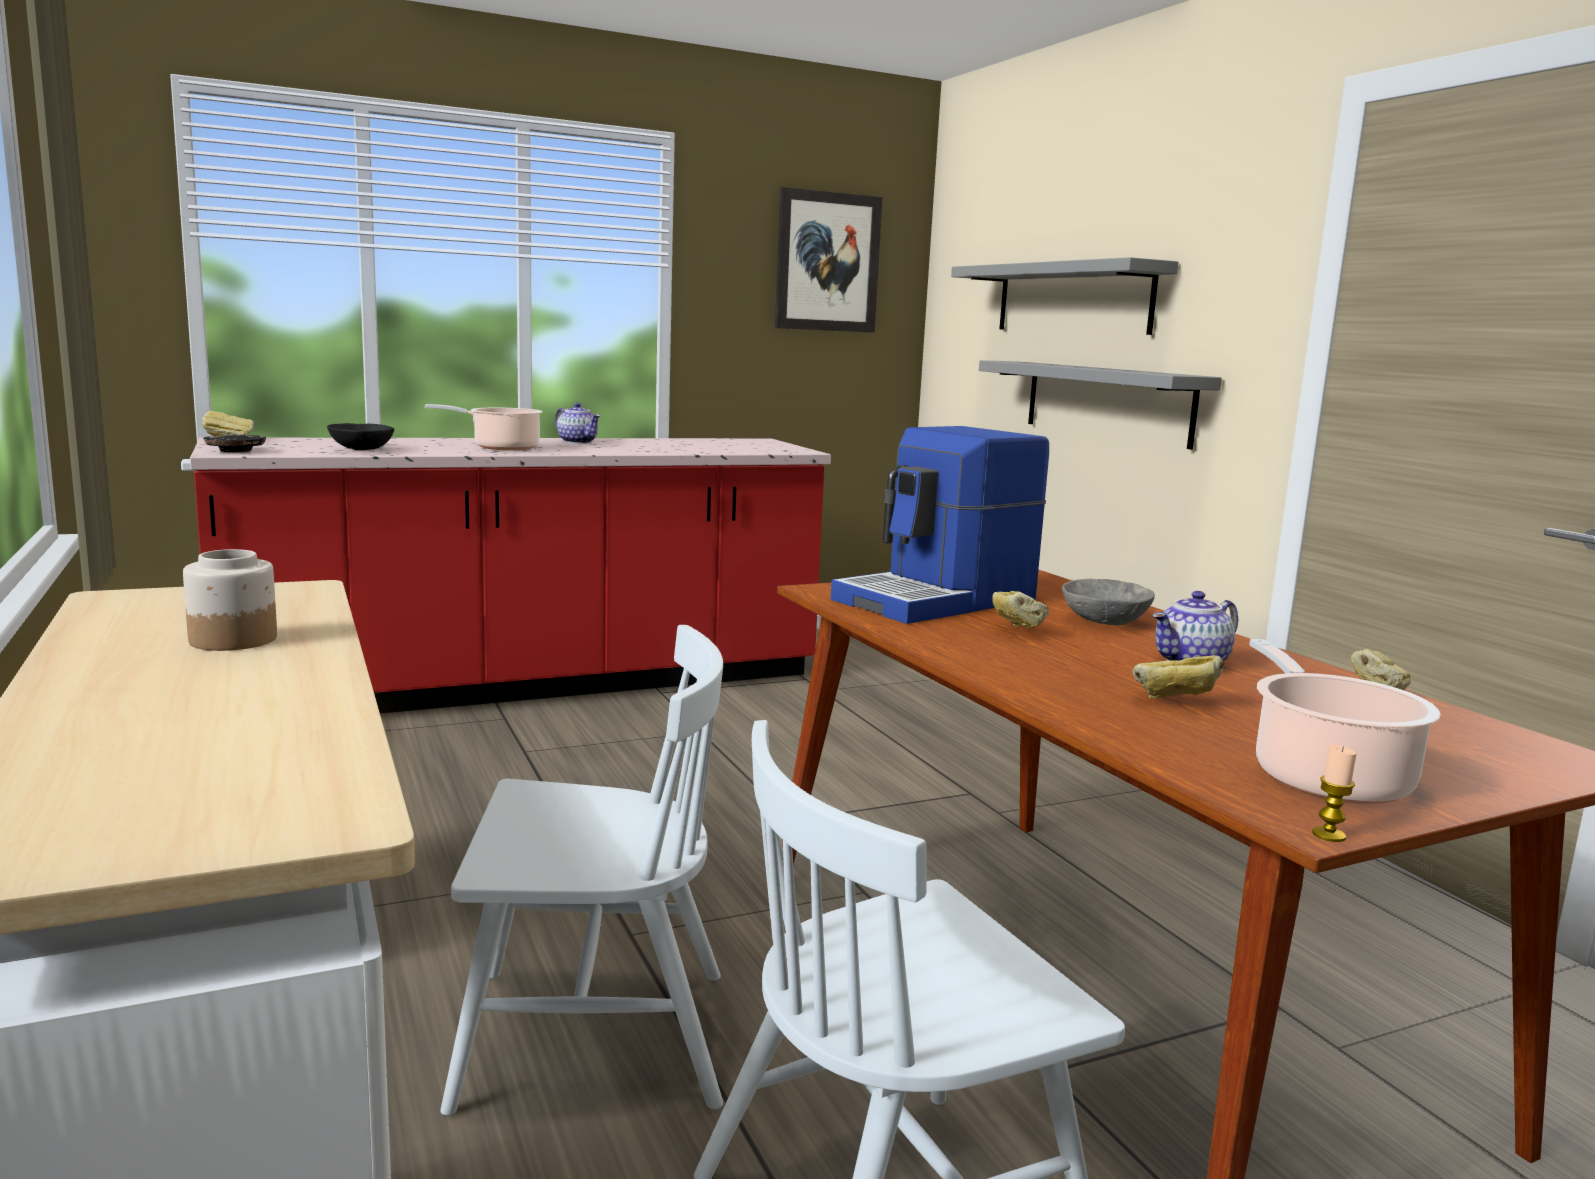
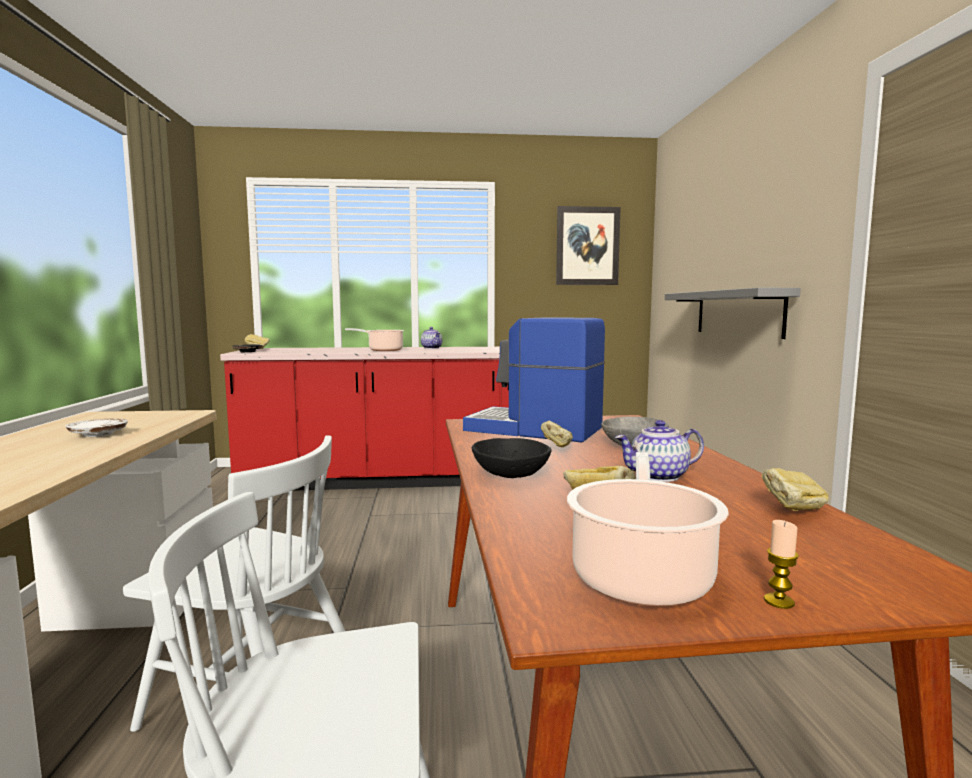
camera: 20 degrees right, 5 degrees down
jar [183,549,277,651] -> white plate [66,419,128,437]
black bowl [327,423,394,450] -> black bowl moved to [472,438,552,478]
coffee machine [831,426,1049,624] -> coffee machine turned 45 degrees clockwise [463,317,605,442]
grey shelf [951,257,1178,335] -> none
candle [1312,744,1356,842] -> candle moved to [764,520,799,609]

